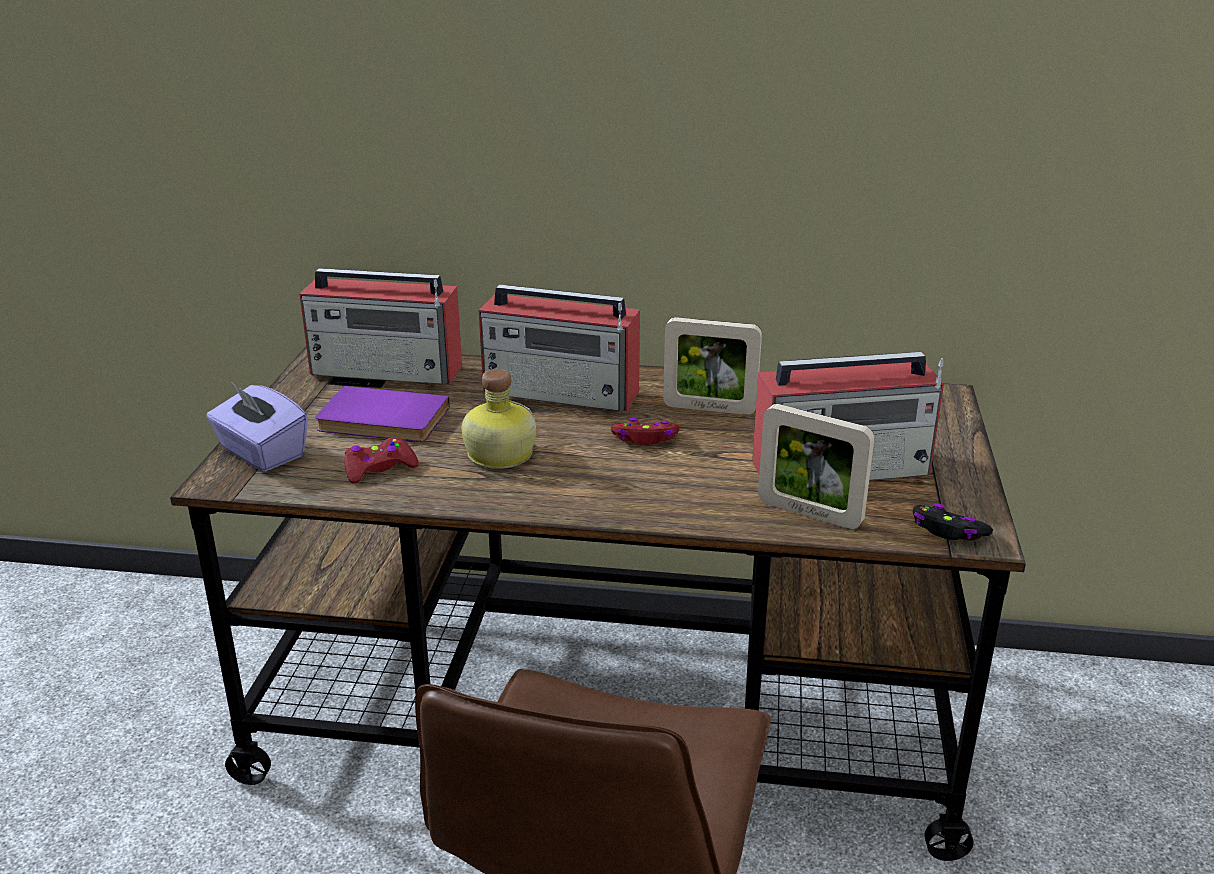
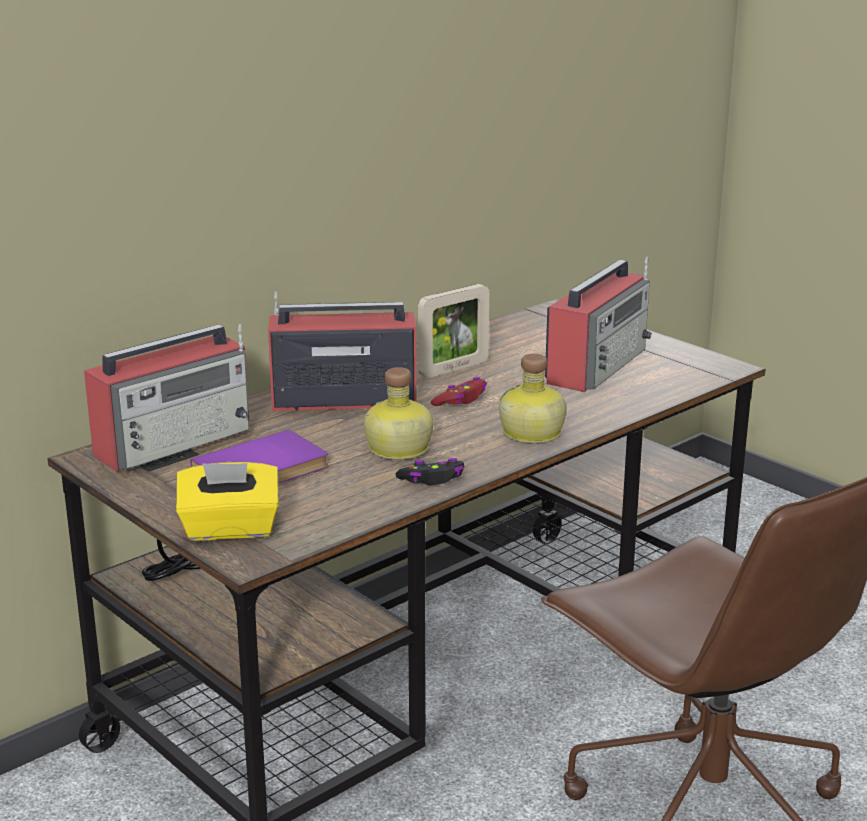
camera: 50 degrees left, 5 degrees down
purple tissue box [206,383,308,472] -> yellow tissue box [176,462,279,541]
red game controller [344,437,419,484] -> none
radio [479,284,640,411] -> radio turned 150 degrees counterclockwise [268,291,417,411]
picture frame [758,404,874,529] -> none
black game controller [913,503,993,541] -> black game controller moved to [395,458,464,485]
none -> bottle [499,353,567,444]

